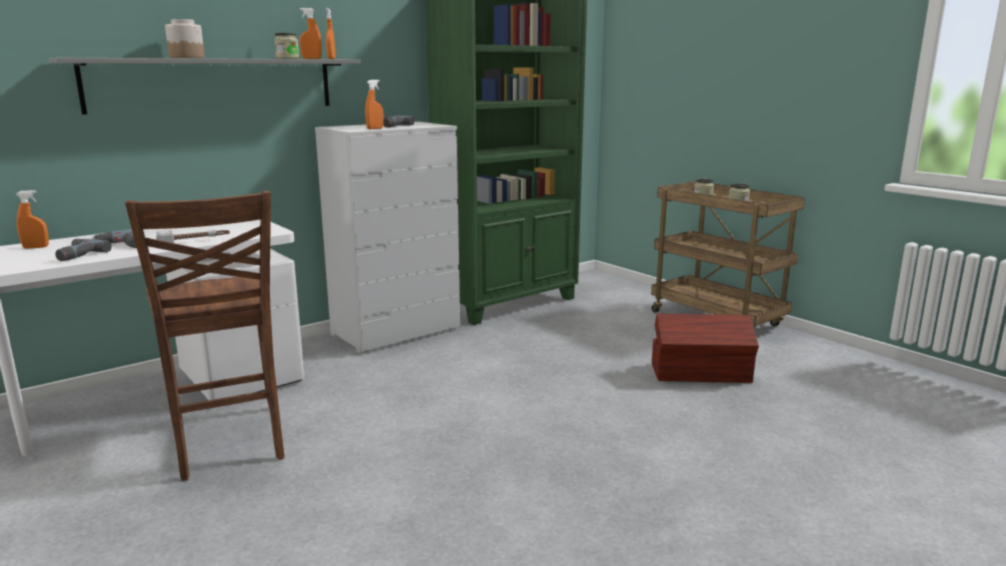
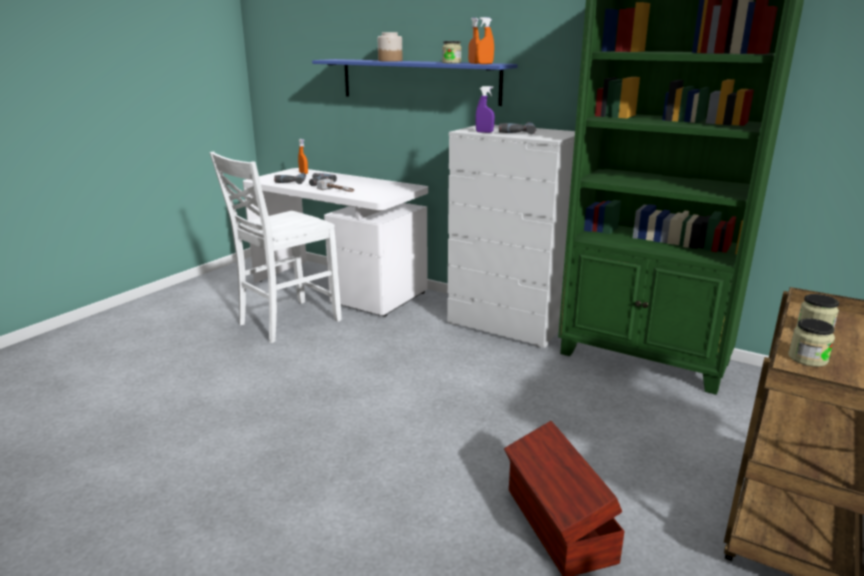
camera: 70 degrees right, 5 degrees up
grey shelf [49,58,361,114] -> blue shelf [312,59,518,106]
brown chair [125,191,285,481] -> white chair [210,151,342,343]
orange spray bottle [365,80,384,129] -> purple spray bottle [475,86,495,133]

